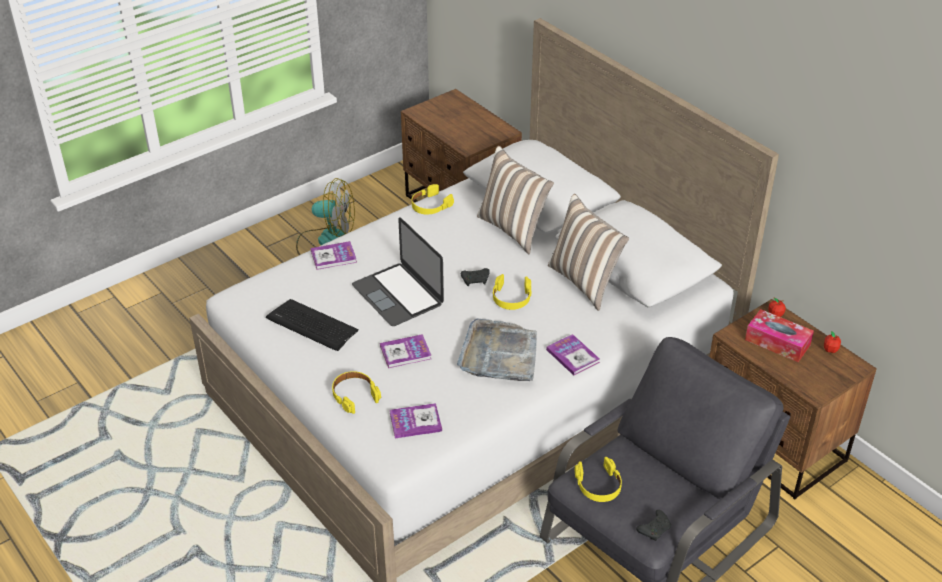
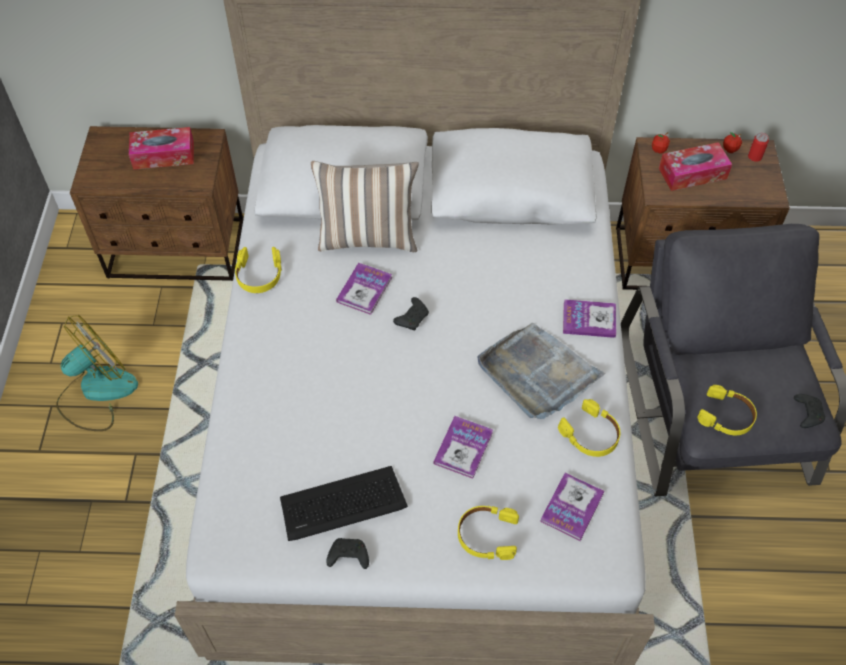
camera: 50 degrees left, 15 degrees up
book [311,241,357,270] -> book moved to [336,263,392,315]
laptop [352,217,444,326] -> none
yellow headphones [492,274,531,310] -> yellow headphones moved to [558,399,620,457]
pillow [548,194,629,311] -> none
none -> tissue box [129,127,194,170]
none -> black game controller [326,538,369,569]
none -> can [748,133,769,162]

